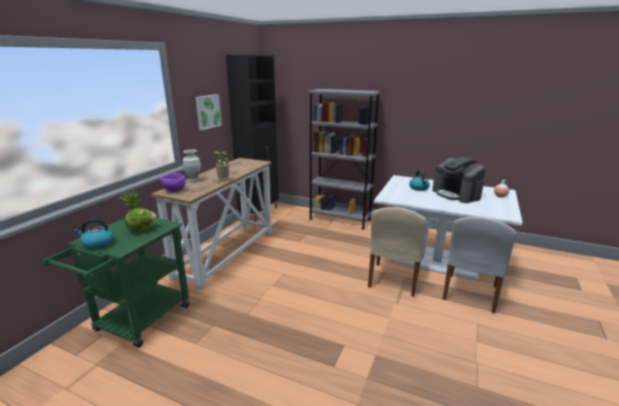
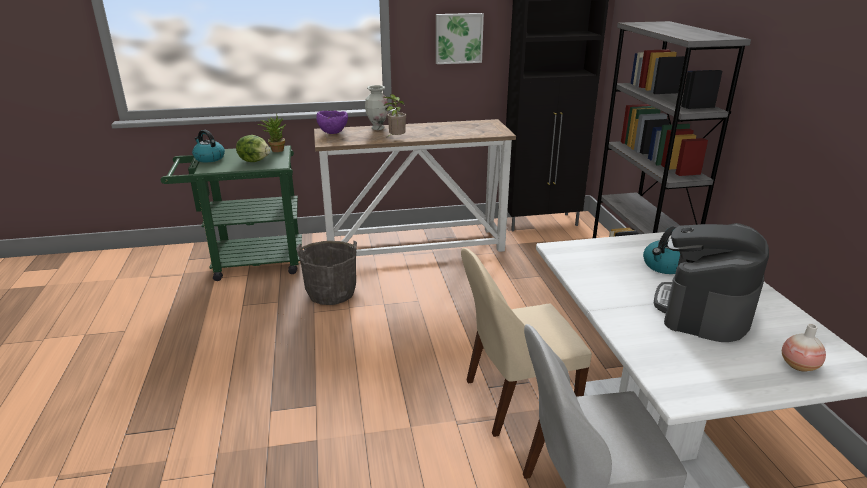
camera: 55 degrees right, 5 degrees up
none -> grey bucket [296,241,357,305]

